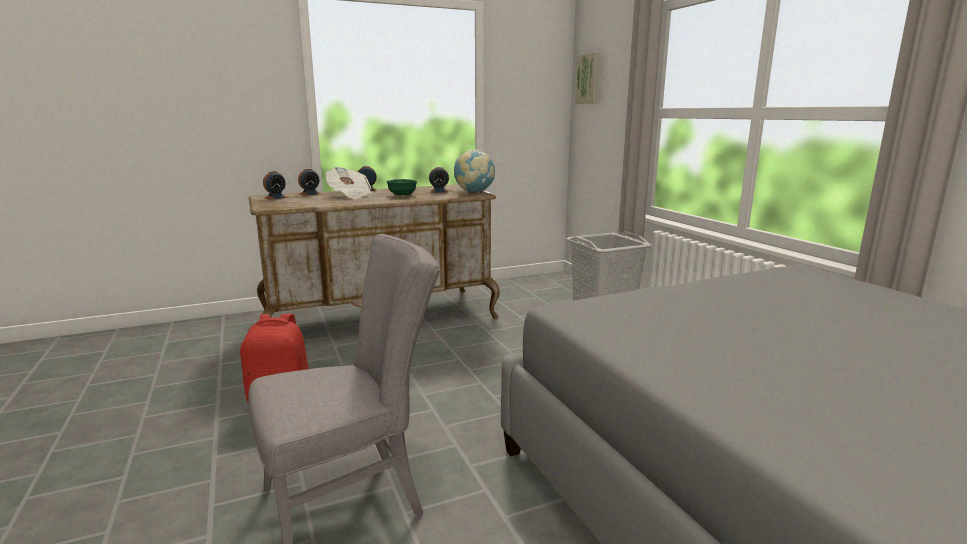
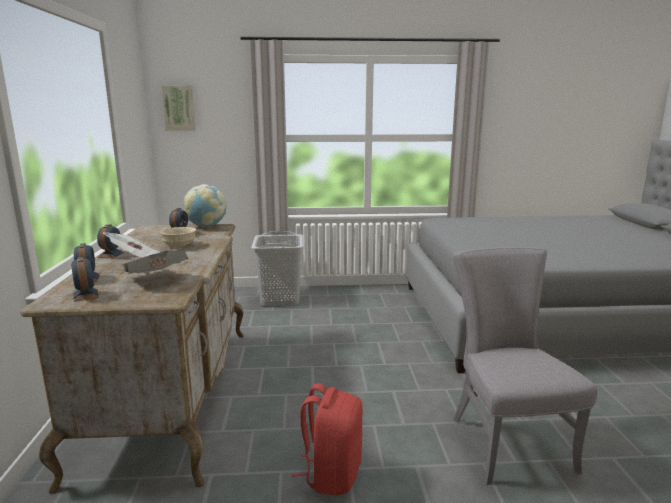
camera: 70 degrees left, 0 degrees up
green bowl [387,179,417,195] -> beige bowl [160,227,196,247]
none -> newspaper [123,251,188,274]

